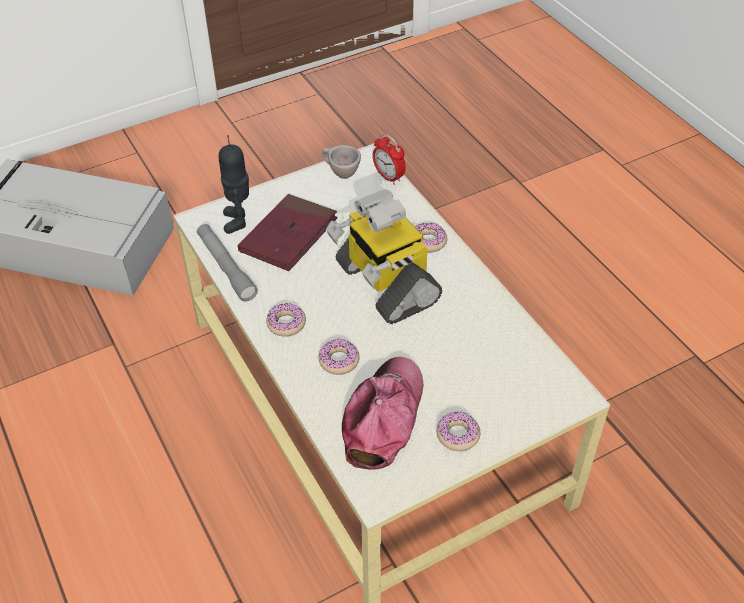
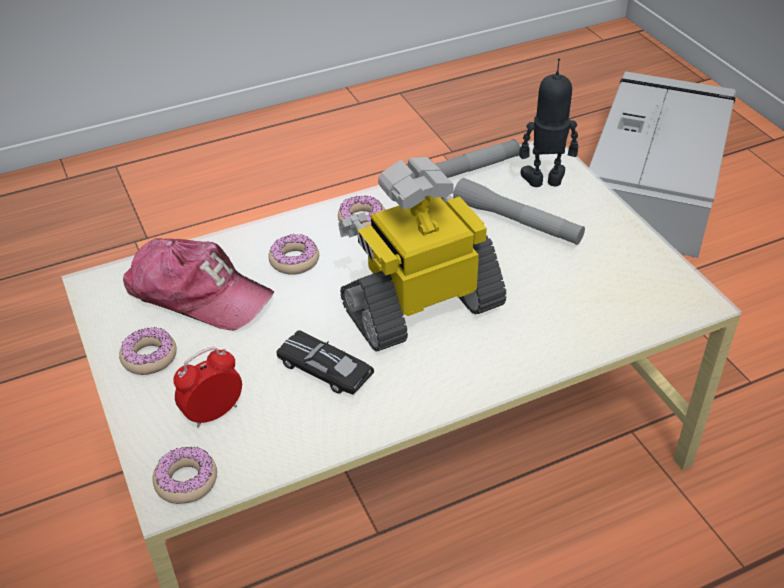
camera: 95 degrees right, 5 degrees down
red book [238,194,337,271] -> grey flashlight [453,178,585,245]
beige cup [321,145,361,179] -> none
alarm clock [373,134,406,185] -> alarm clock moved to [173,347,242,428]
donut [415,223,447,253] -> donut moved to [153,447,217,504]
none -> black toy car [277,330,374,395]

